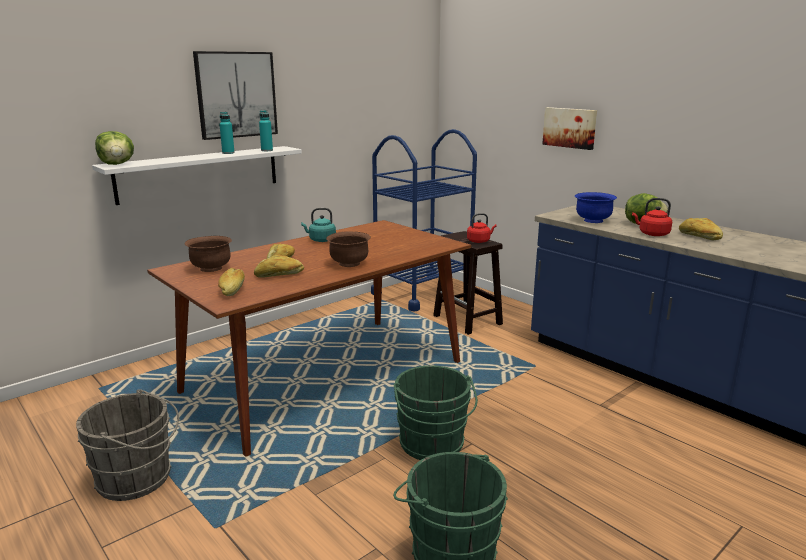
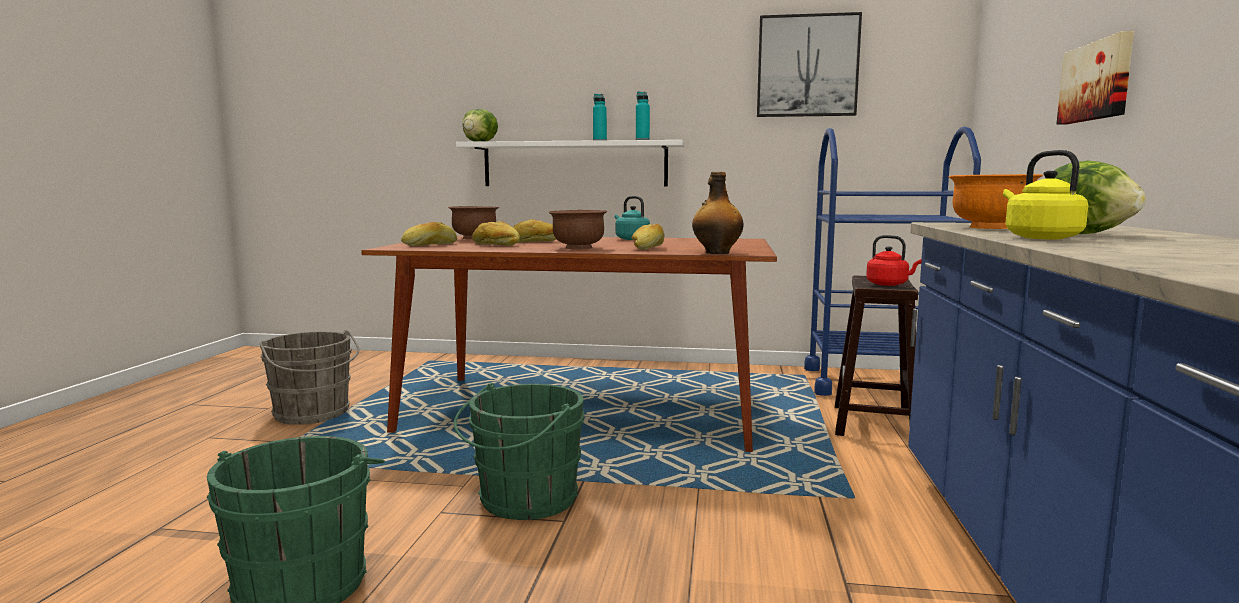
camera: 50 degrees right, 10 degrees down
picture [193,51,278,140] -> picture moved to [757,12,862,117]
blue bowl [575,192,617,223] -> orange bowl [949,174,1044,229]
red kettle [632,198,672,236] -> yellow kettle [1003,150,1089,240]
bread [679,218,723,240] -> bread moved to [632,224,664,250]
none -> bottle [692,172,744,254]

